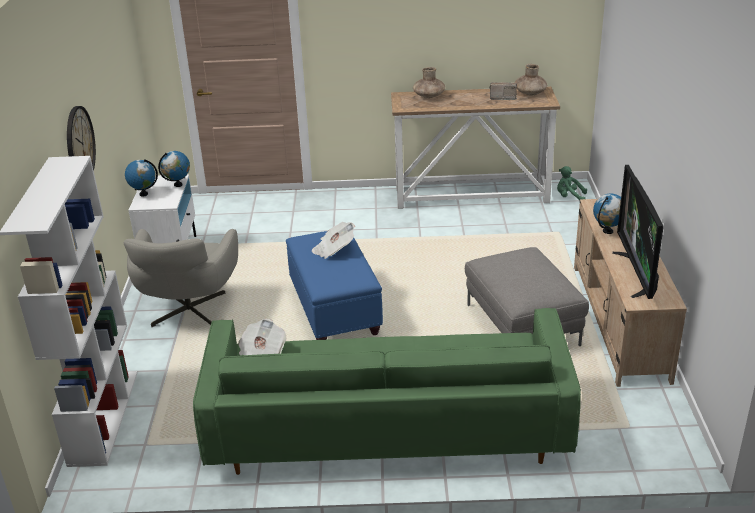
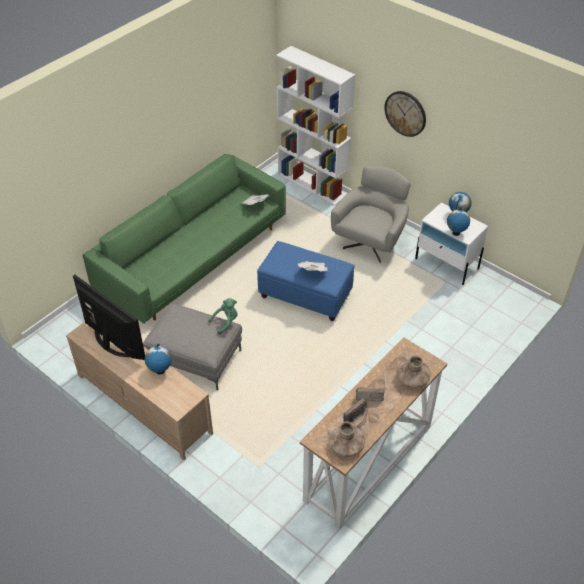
camera: 130 degrees right, 15 degrees up
grey armchair [124,229,238,327] -> grey armchair turned 75 degrees clockwise [331,166,411,263]
green plush toy [557,166,587,201] -> green plush toy moved to [209,298,238,334]
none -> radio [356,387,385,401]

